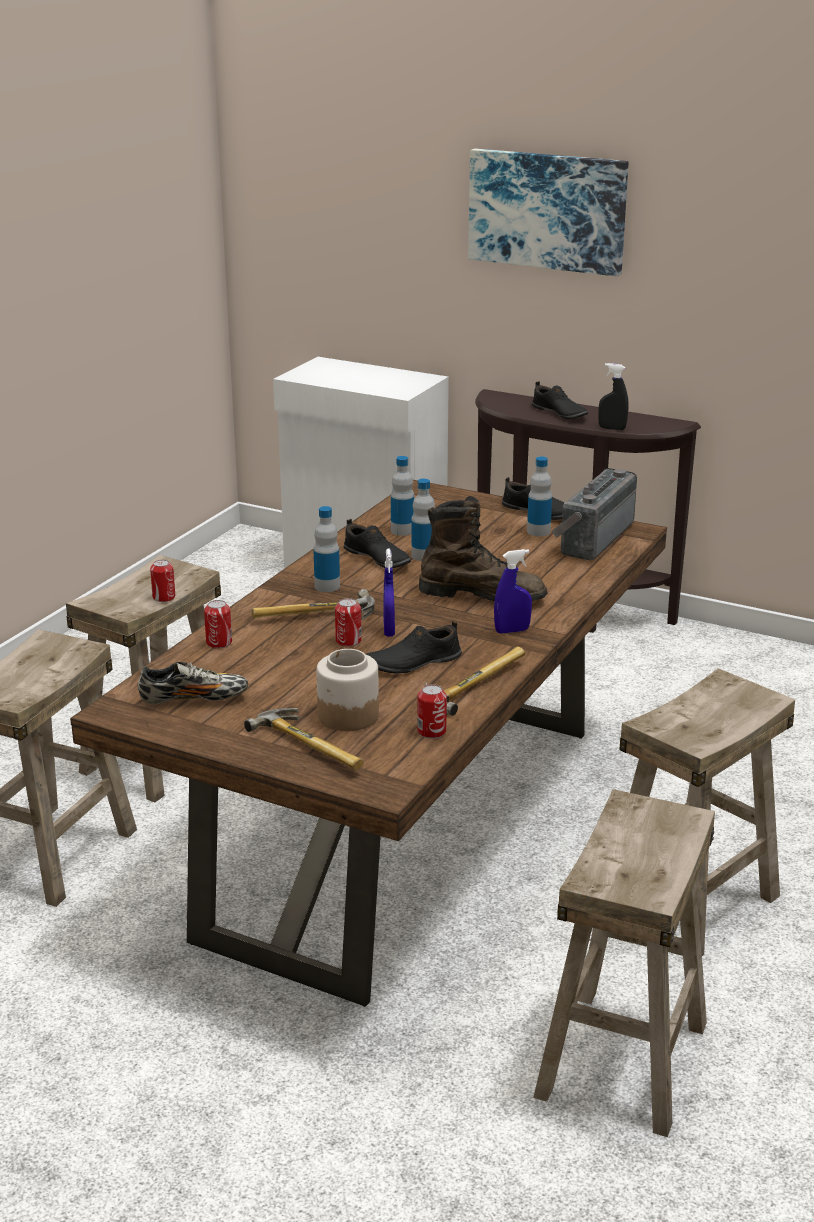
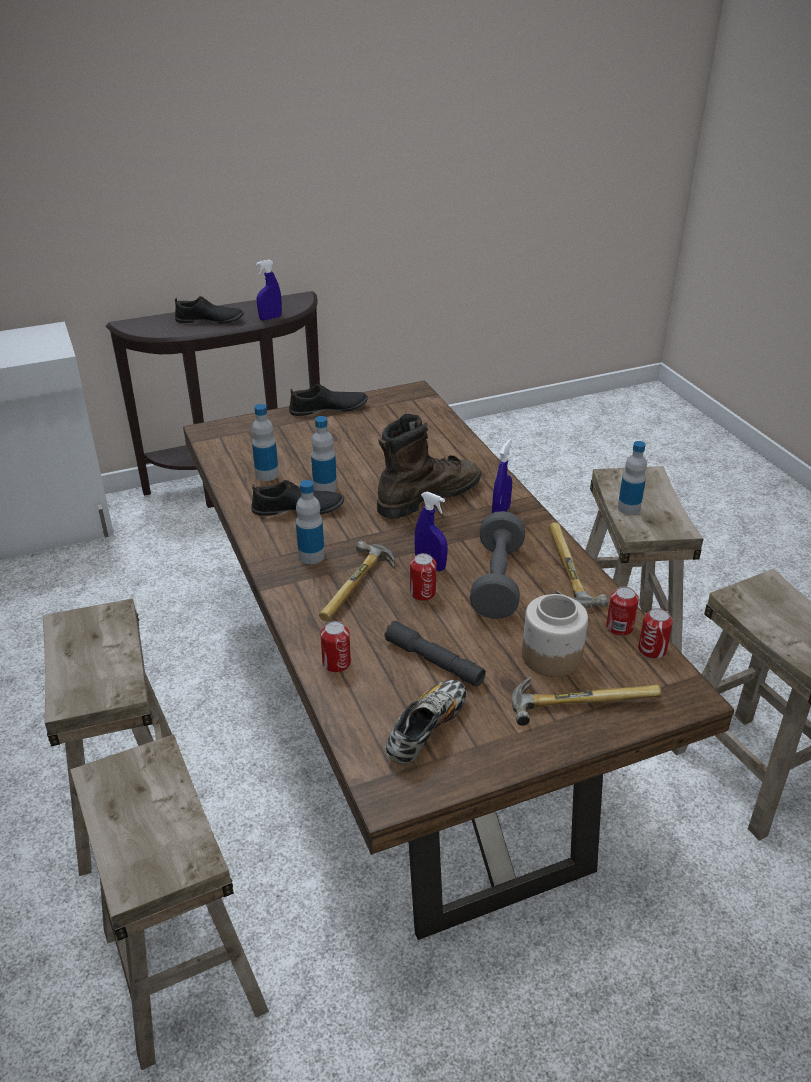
camera: 50 degrees left, 10 degrees up
can [150,560,175,602] -> can moved to [638,608,673,659]
black shoe [366,621,462,674] -> grey dumbbell [470,511,525,619]
picture [468,149,629,277] -> none
bottle [527,457,552,536] -> bottle moved to [618,441,647,515]
radio [552,468,637,560] -> none
black spray bottle [598,363,629,430] -> blue spray bottle [256,260,282,321]
none -> grey flashlight [384,621,486,687]

